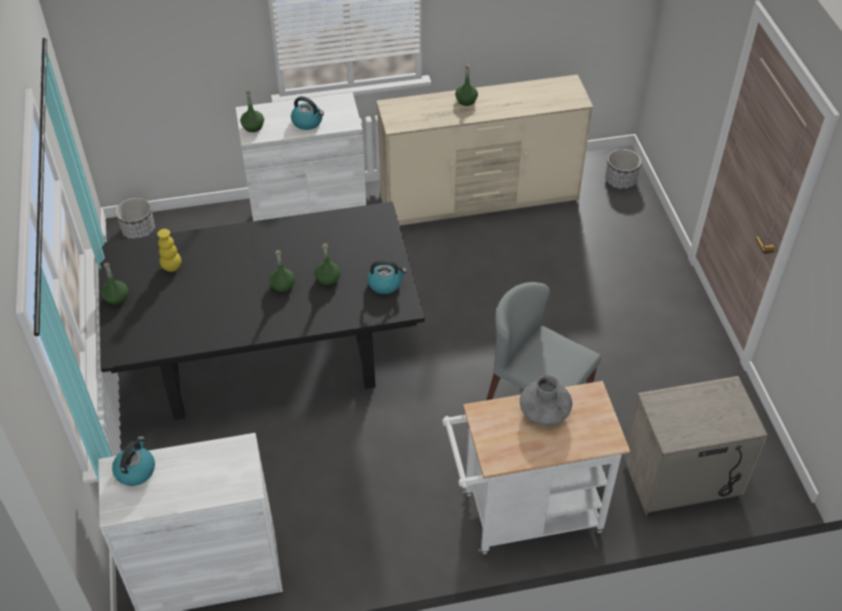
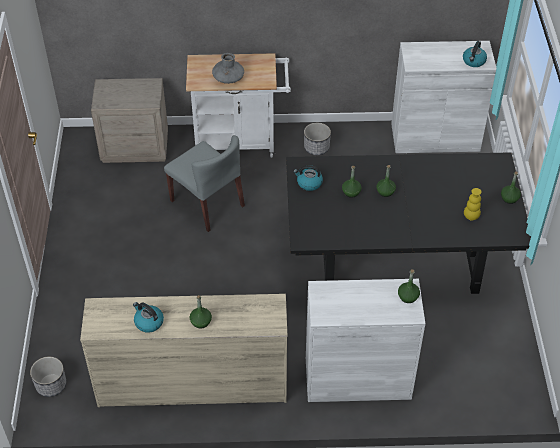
camera: 170 degrees left, 0 degrees up
planter [116,198,155,239] -> planter moved to [304,123,331,155]
kettle [291,96,324,130] -> kettle moved to [133,302,164,333]

